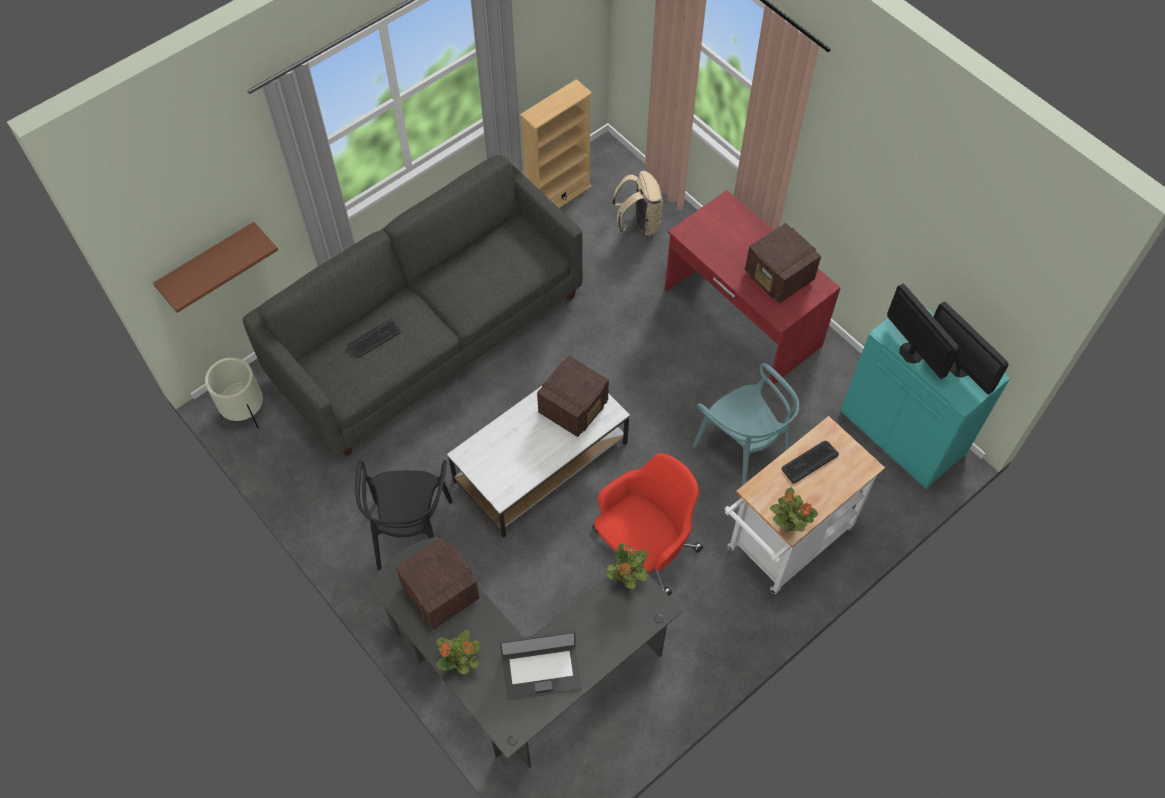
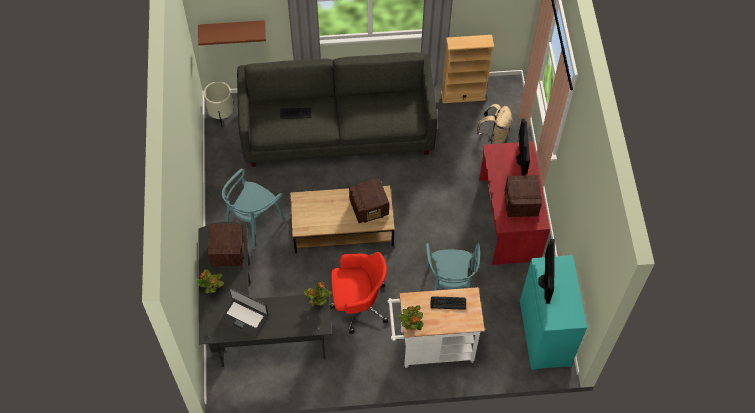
camera: 35 degrees right, 0 degrees up
black chair [355,460,453,570] -> turquoise chair [222,169,285,249]
white coffee table [447,386,630,538] -> brown coffee table [290,186,395,253]
monitor [933,301,1009,395] -> monitor moved to [516,118,530,176]

